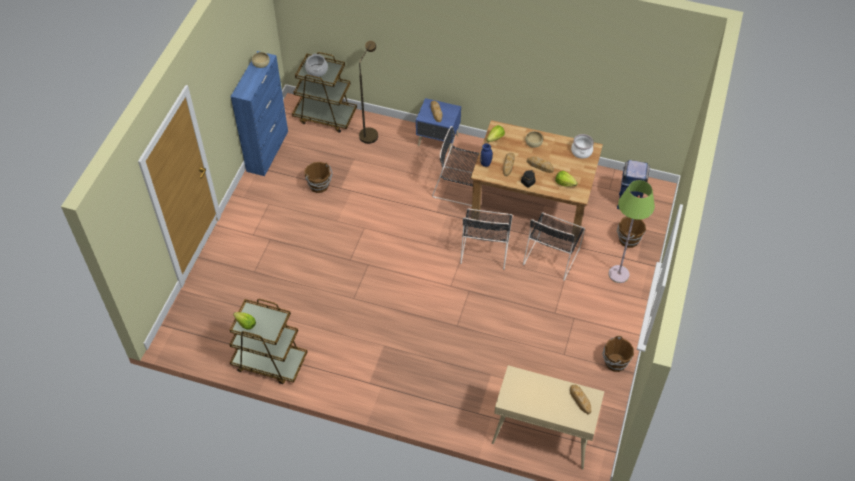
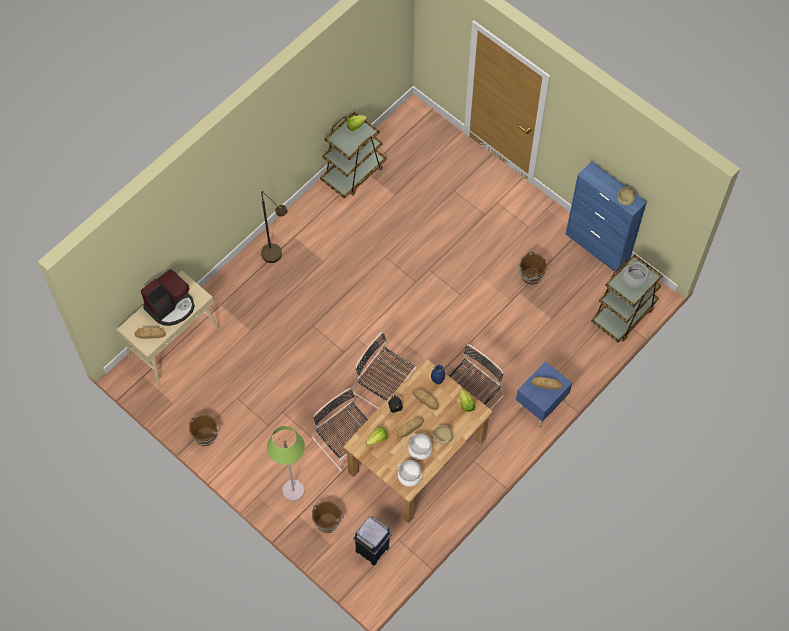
camera: 115 degrees right, 10 degrees up
brown floor lamp [359,41,378,144] -> brown floor lamp moved to [261,191,288,263]
none -> coffee machine [140,269,195,326]
none -> cooking pot [408,433,433,460]

